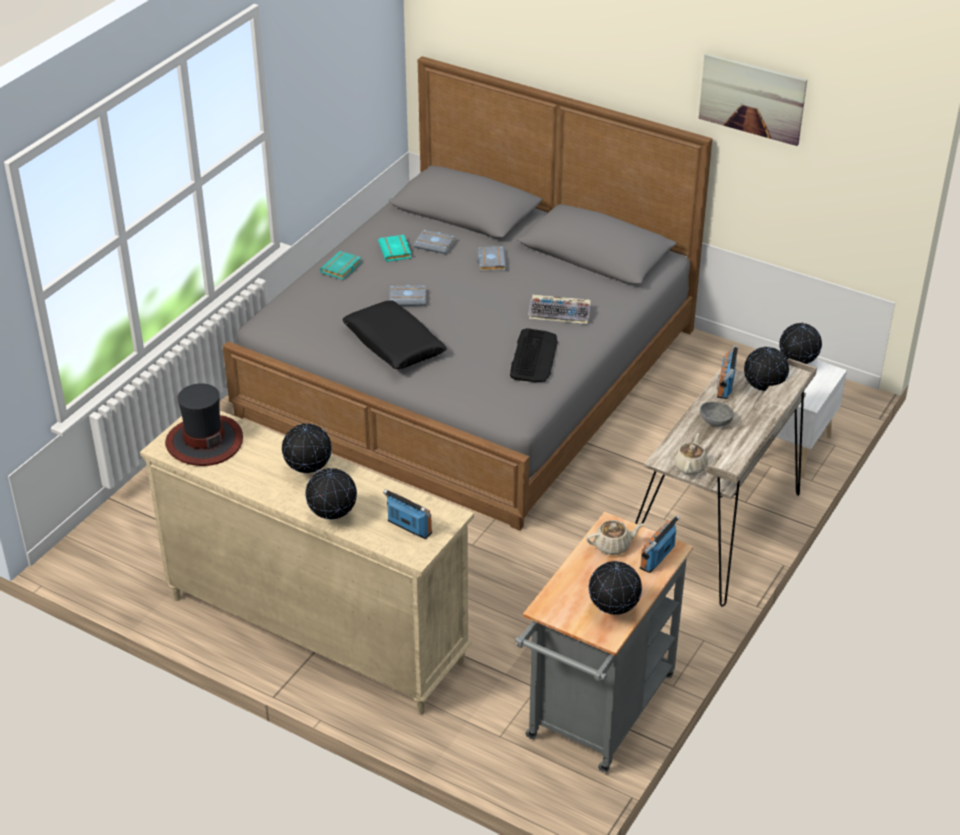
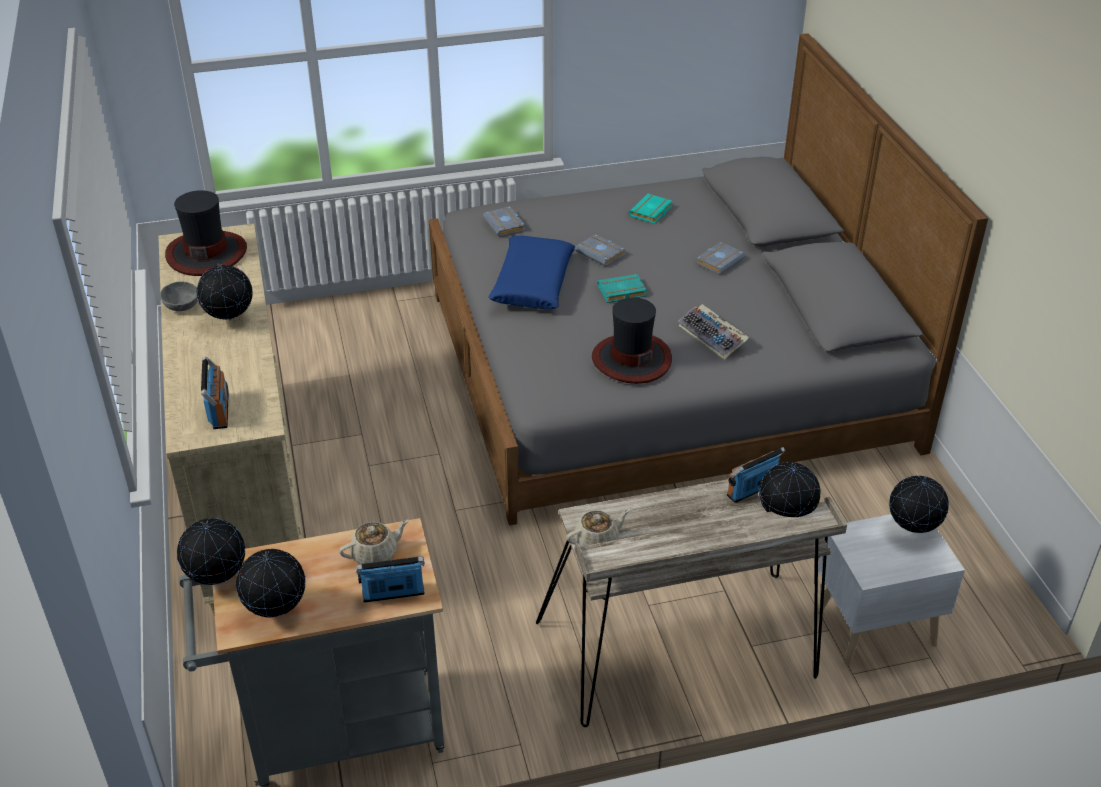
camera: 45 degrees right, 0 degrees up
globe [305,468,357,519] -> globe moved to [177,518,245,585]
turquoise book [320,251,362,280] -> turquoise book moved to [597,274,647,303]
black pillow [342,300,447,369] -> blue pillow [489,236,575,309]
grey book [414,230,456,254] -> grey book moved to [483,207,526,237]
keyboard [510,328,558,382] -> hat [592,298,672,384]
beige teapot [586,520,644,555] -> beige teapot turned 60 degrees counterclockwise [339,519,409,564]
picture [699,53,807,146] -> none
grey bowl [700,402,734,426] -> grey bowl moved to [160,281,198,311]

